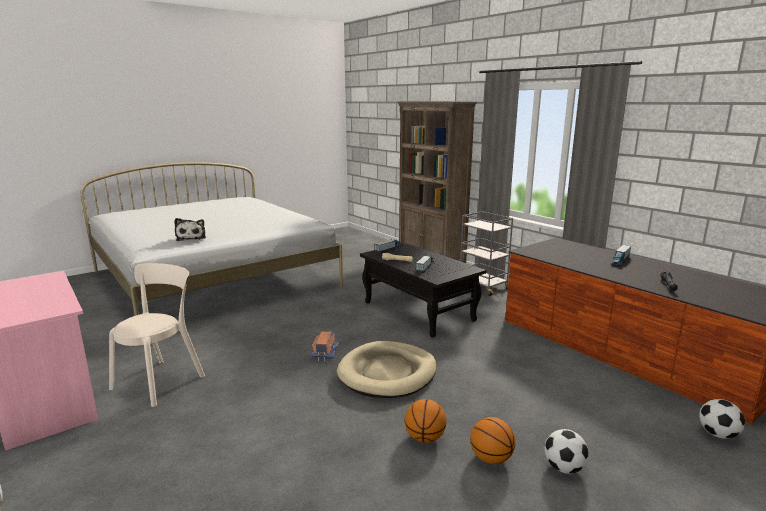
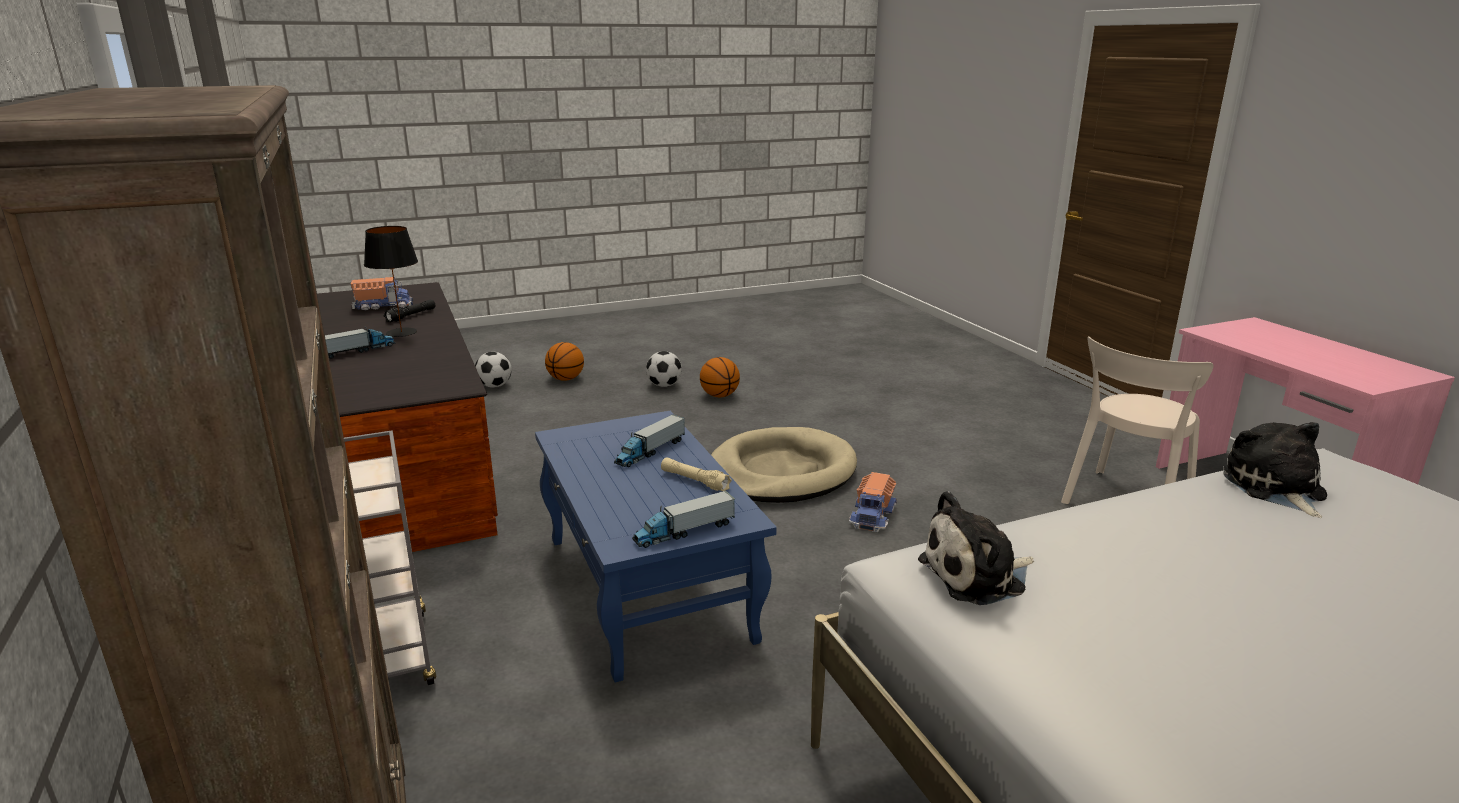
camera: 165 degrees left, 5 degrees up
black coffee table [360,243,486,338] -> blue coffee table [535,411,777,682]
basketball [405,399,446,443] -> basketball moved to [545,342,584,381]
none -> toy truck [350,277,413,310]
none -> black table lamp [364,226,418,337]
none -> plush toy [918,491,1034,605]

